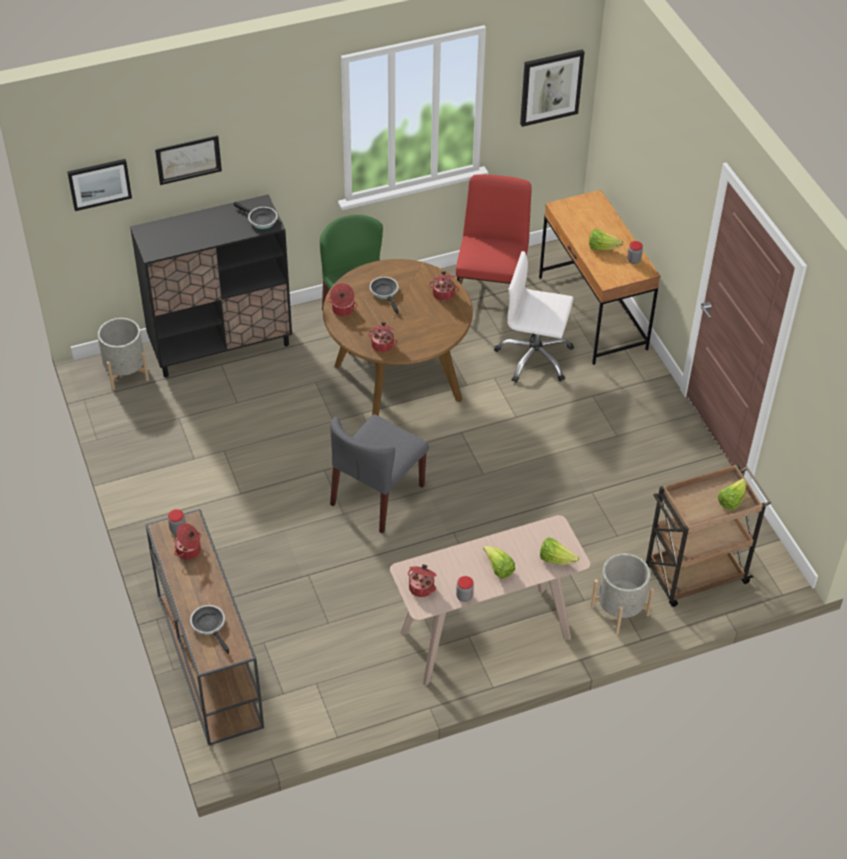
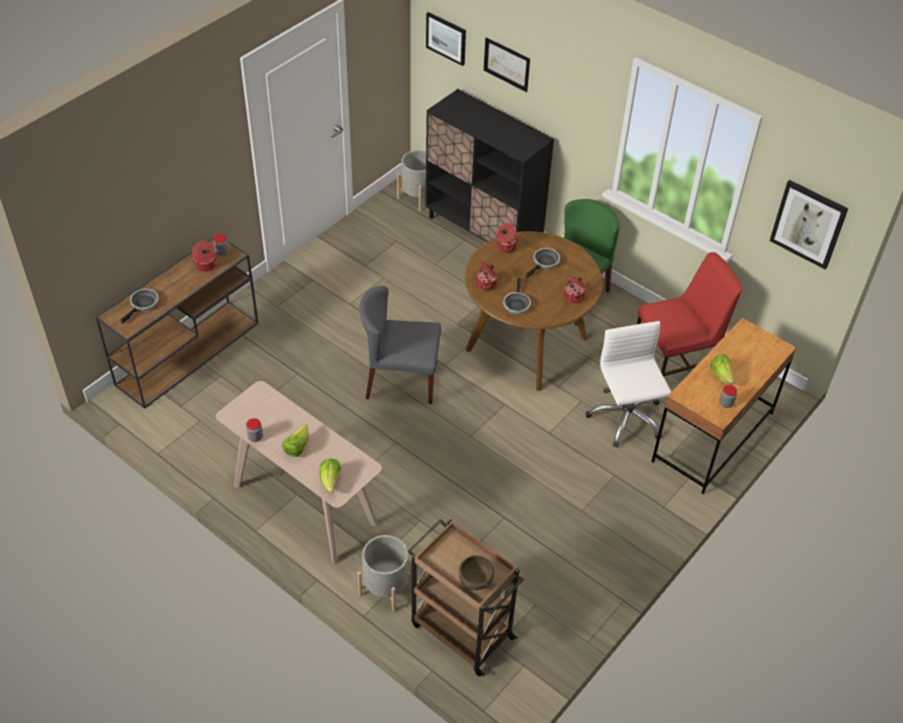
camera: 60 degrees right, 0 degrees up
frying pan [234,202,278,229] -> frying pan moved to [503,278,531,314]
cooking pot [408,564,437,597] -> none
lettuce [717,478,746,510] -> brown bowl [459,555,494,590]

